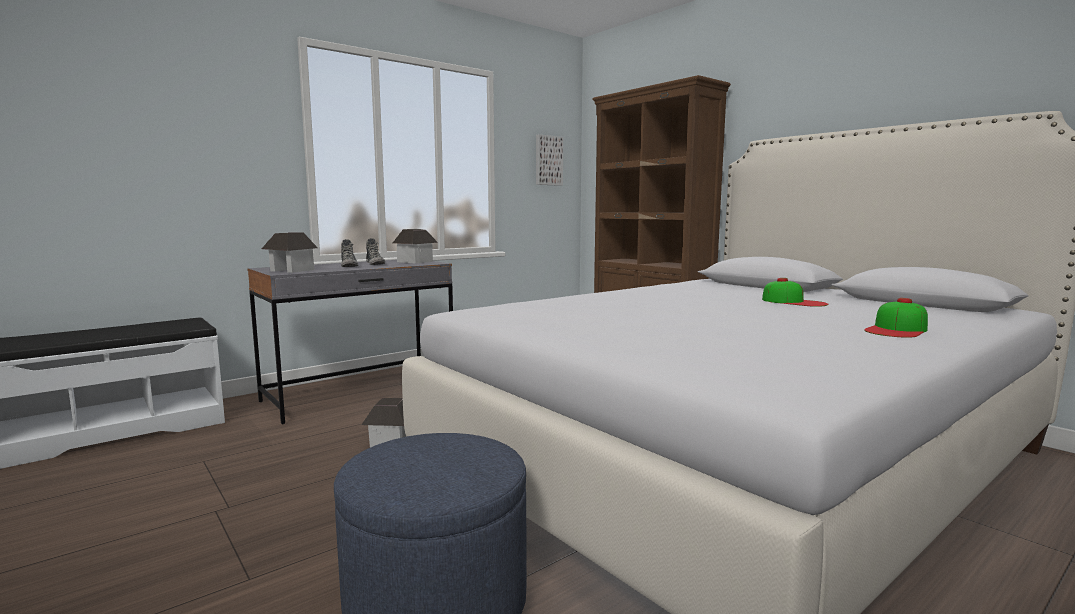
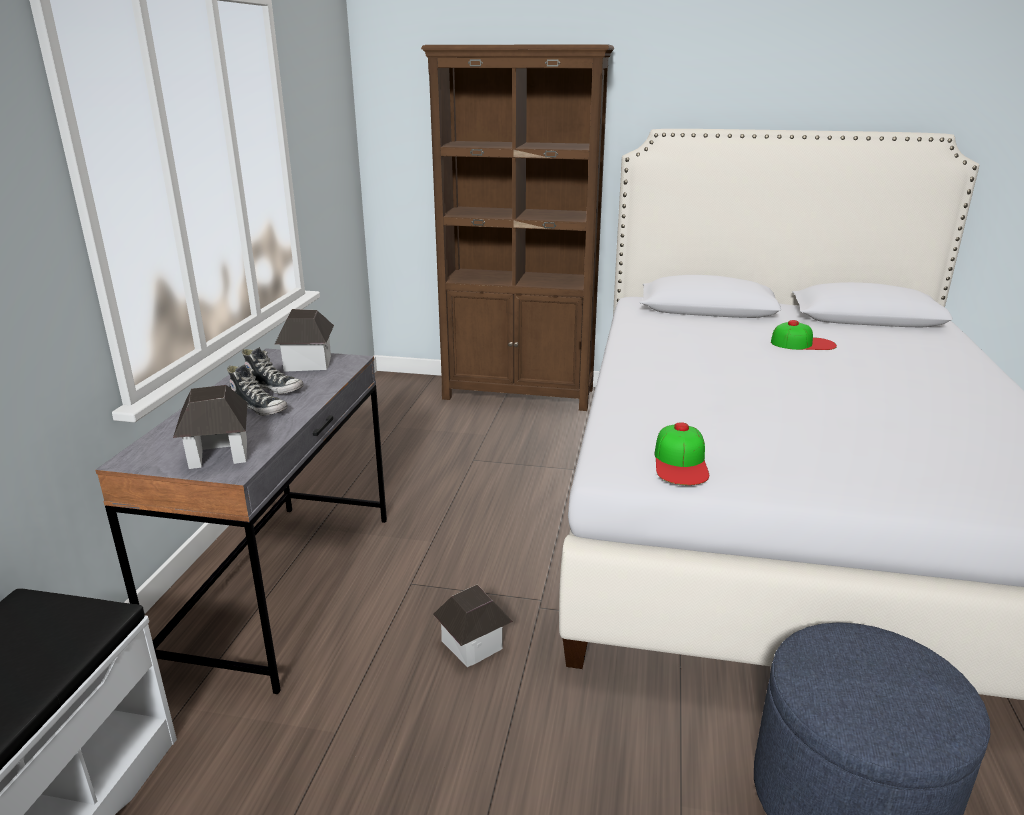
camera: 40 degrees left, 15 degrees up
picture [536,134,563,186] -> none
cap [864,298,928,338] -> cap moved to [654,422,709,485]

